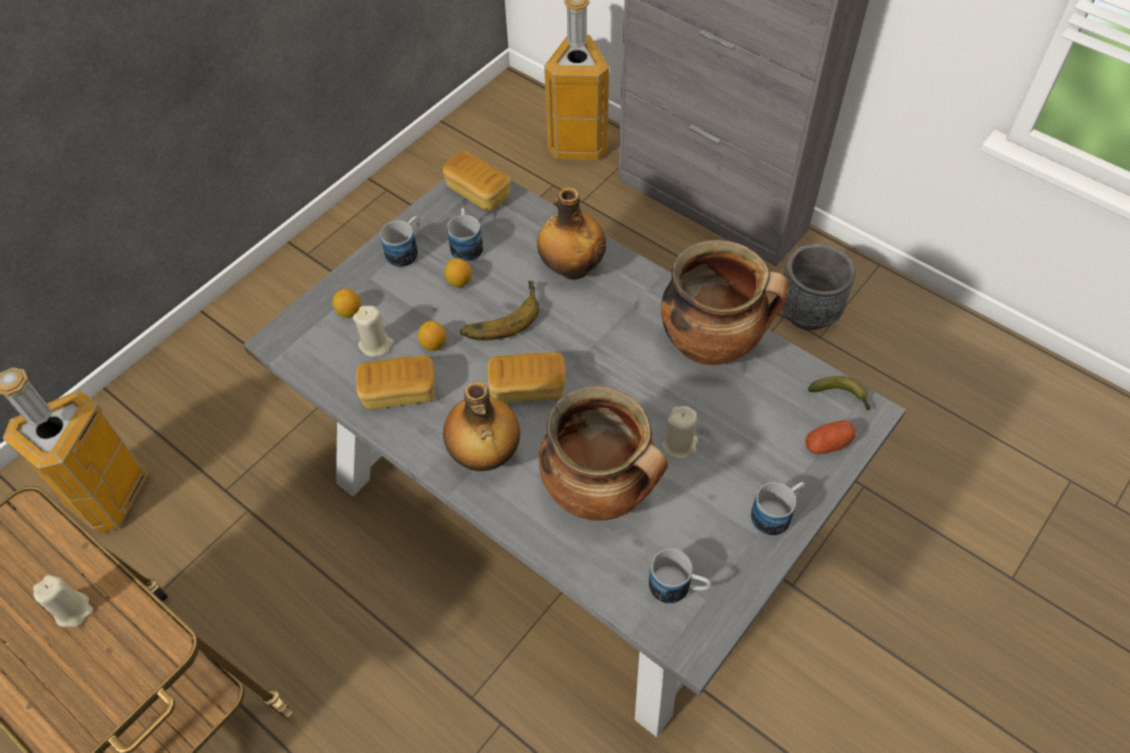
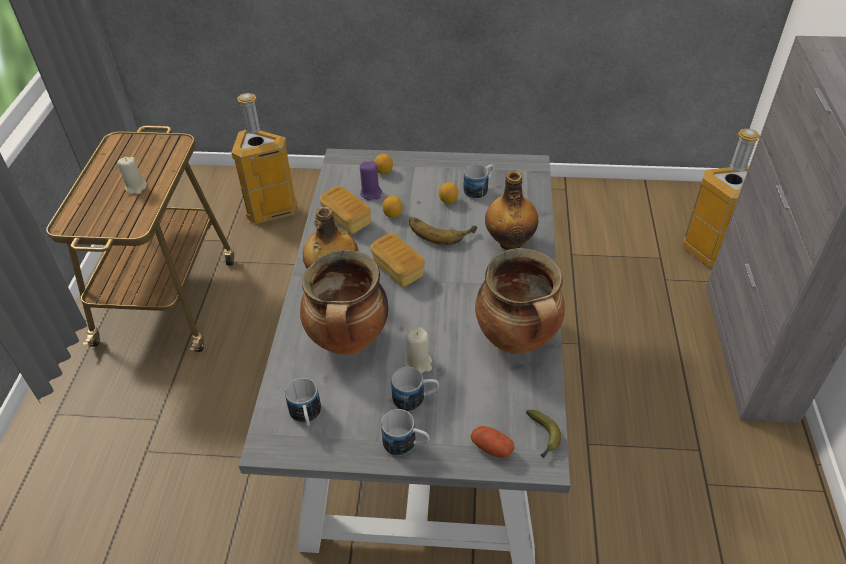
camera: 55 degrees right, 10 degrees down
beige candle [353,306,394,357] -> purple candle [360,161,382,201]
mug [380,216,420,267] -> mug moved to [391,367,439,411]
bread [443,151,510,211] -> none
grey planter [782,243,856,330] -> none

